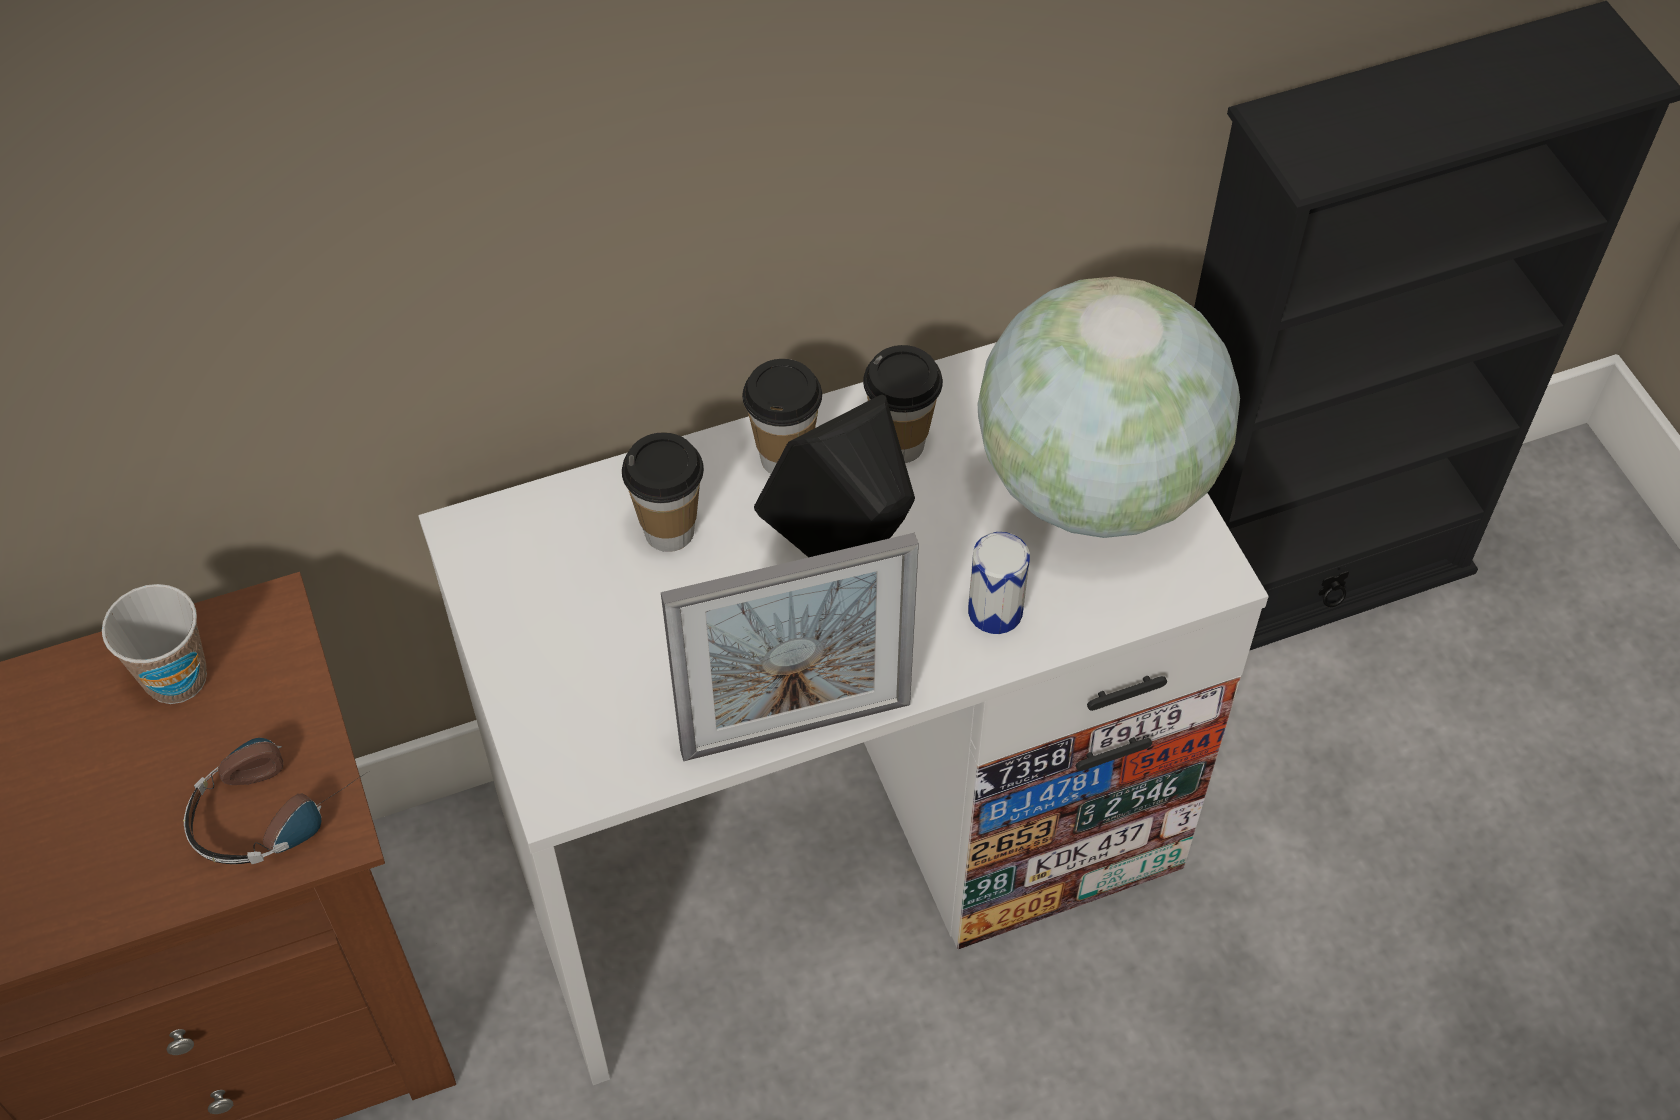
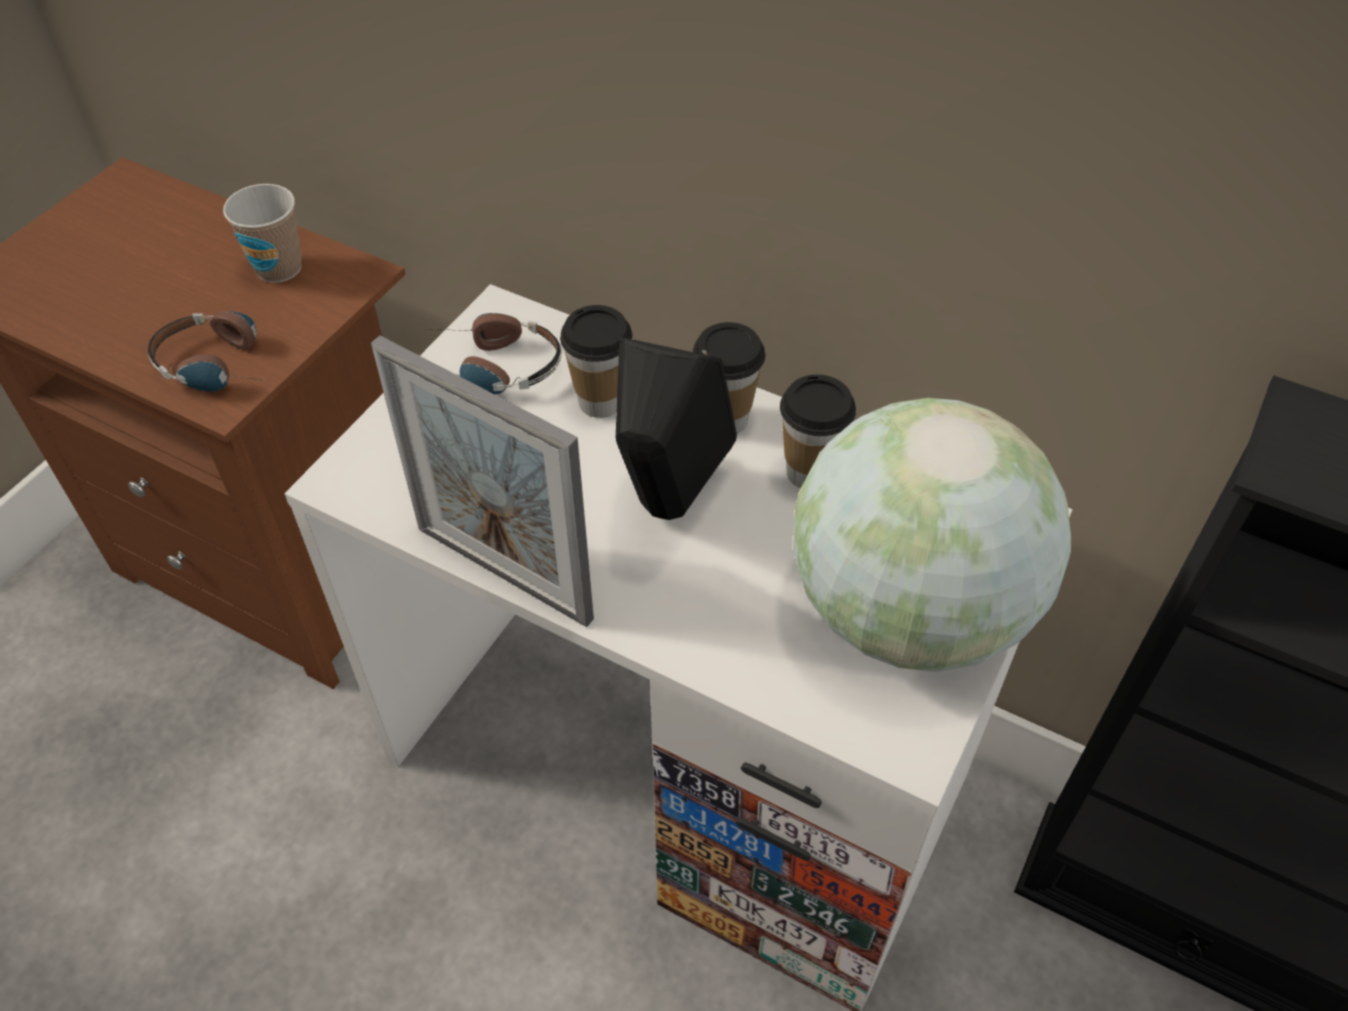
camera: 50 degrees right, 5 degrees down
can [968,532,1030,634] -> none
none -> headphones [444,313,561,394]

